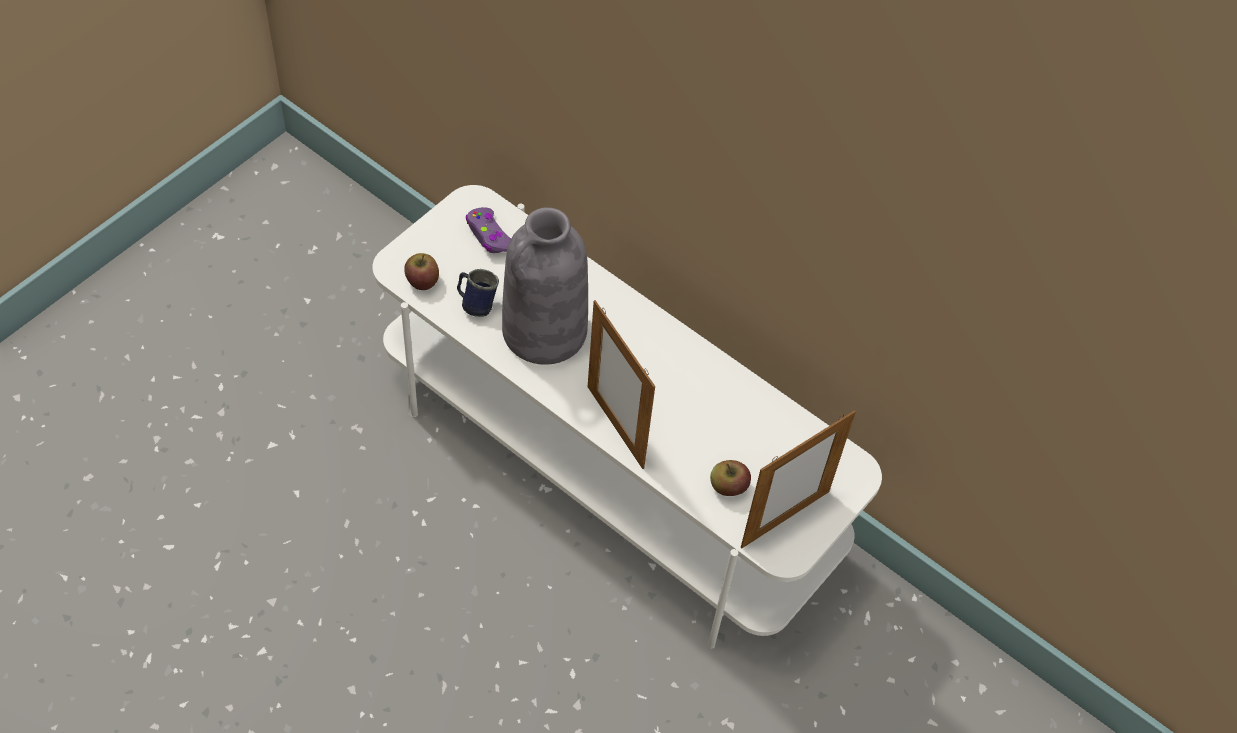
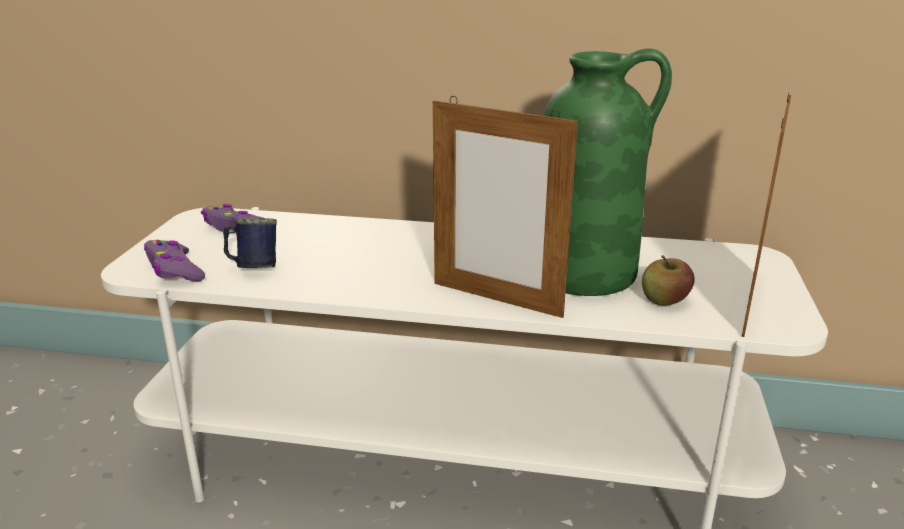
camera: 25 degrees left, 30 degrees down
apple [404,253,439,290] -> purple game controller [144,240,205,282]
grey vase [502,207,588,365] -> none
none -> green vase [544,48,672,296]

